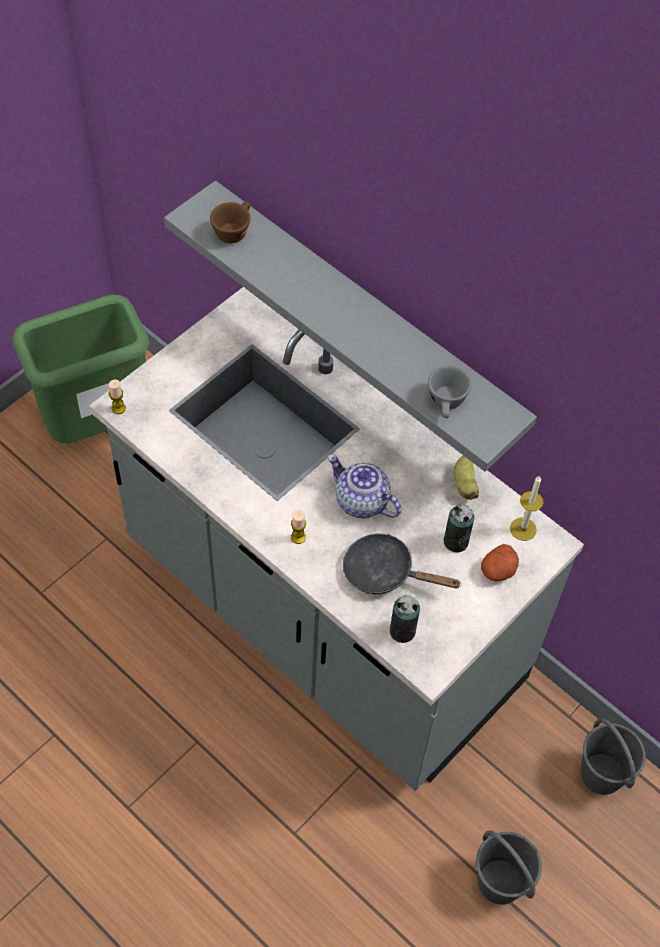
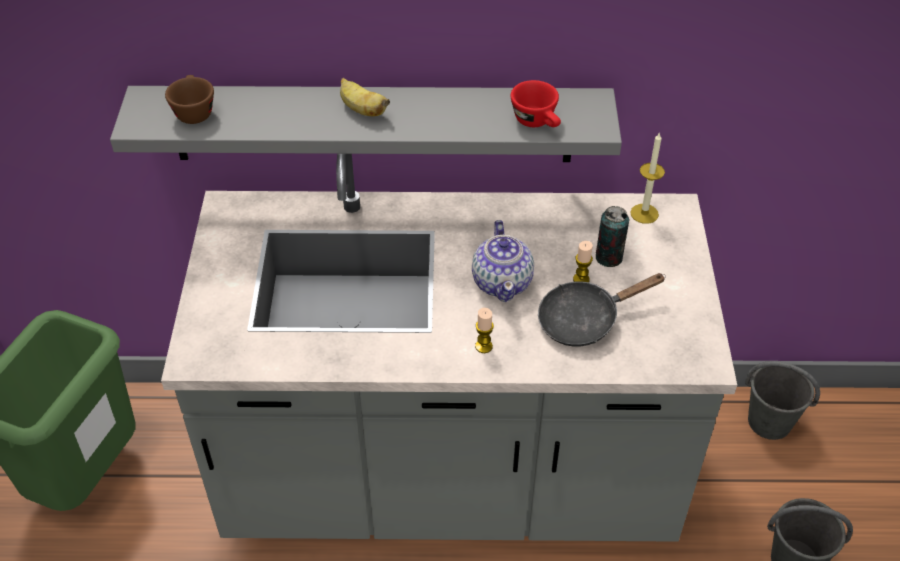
camera: 40 degrees left, 10 degrees down
candle [109,380,126,414] -> candle moved to [573,241,593,282]
teapot [327,454,401,518] -> teapot turned 90 degrees counterclockwise [472,220,534,302]
can [390,595,420,643] -> none
grey cup [428,365,472,418] -> red cup [510,80,561,127]
banana [454,455,479,500] -> banana moved to [340,78,390,116]
potato [481,544,519,582] -> none

